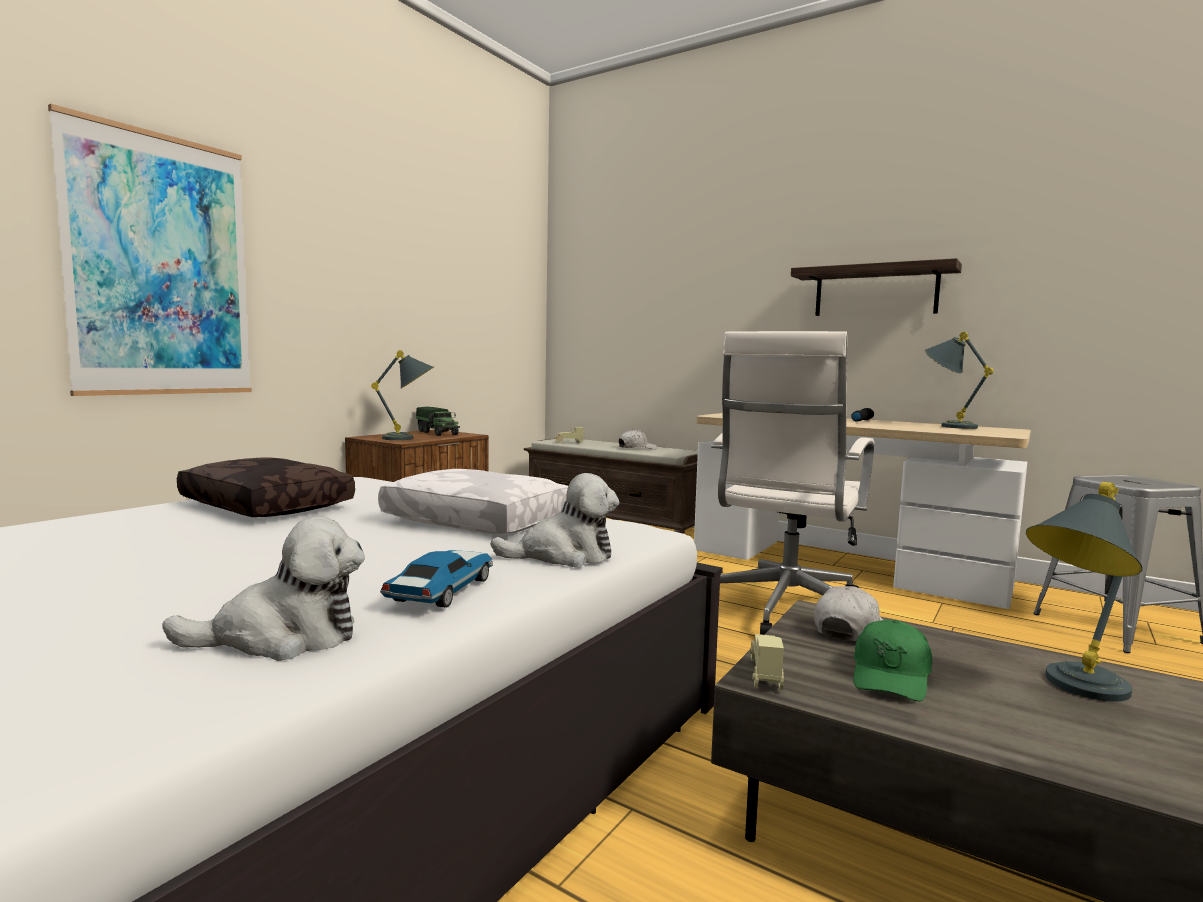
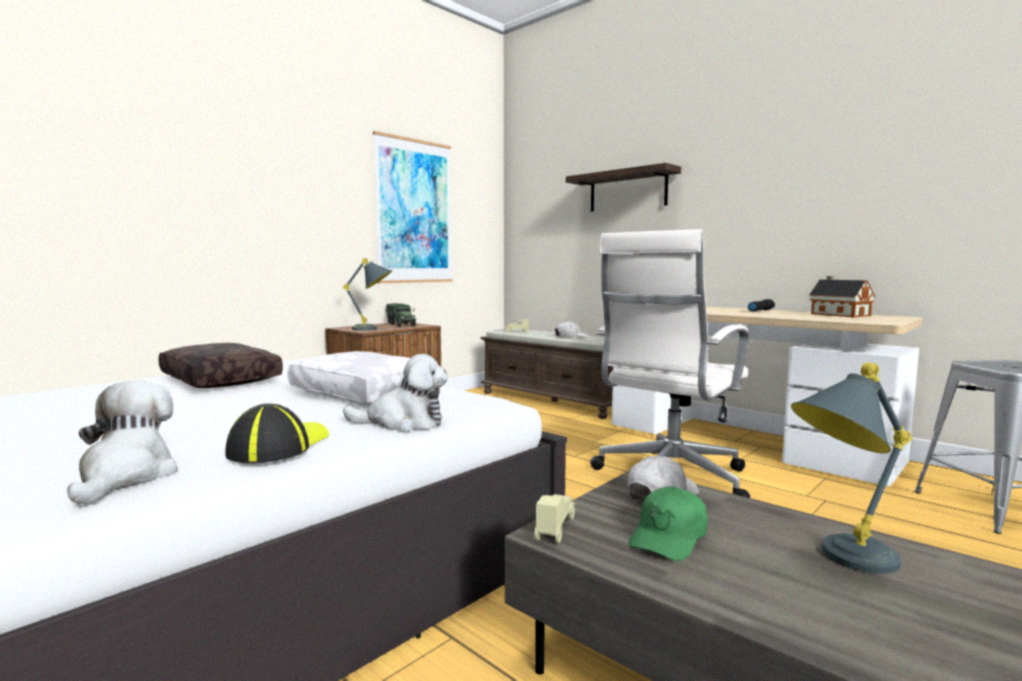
camera: 10 degrees right, 0 degrees up
picture [48,104,252,396] -> picture moved to [373,131,453,283]
plush toy [162,517,365,661] -> plush toy turned 90 degrees counterclockwise [67,381,178,505]
toy car [380,550,493,608] -> cap [225,403,329,463]
shelf [791,258,962,316] -> shelf moved to [566,163,681,212]
grey table lamp [925,332,993,429] -> toy house [809,276,875,317]

